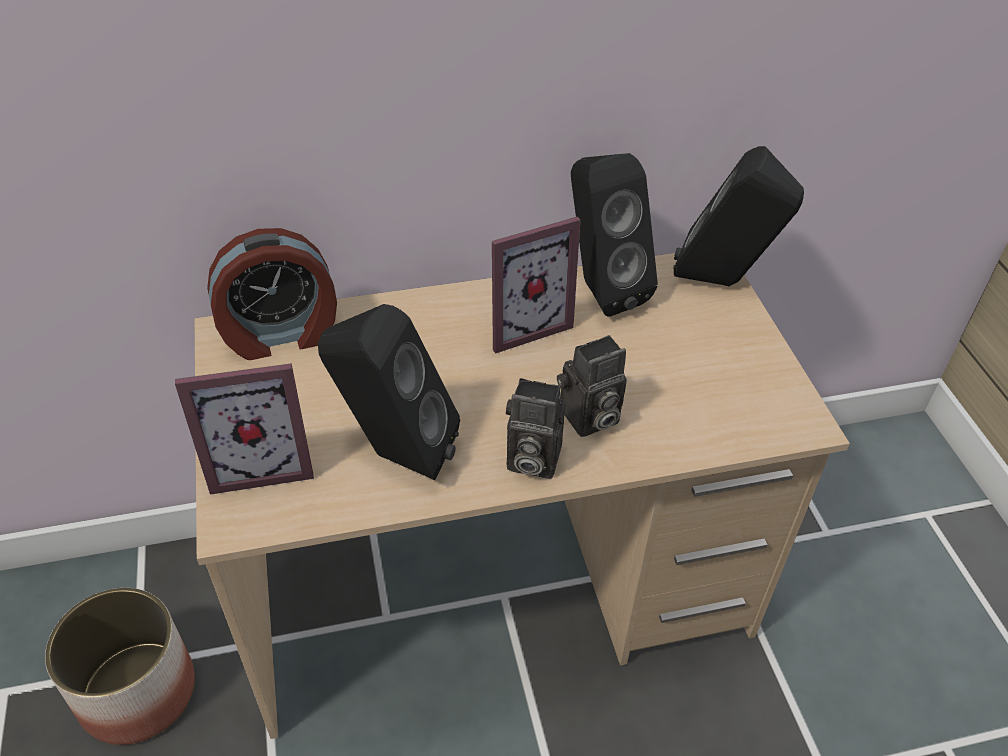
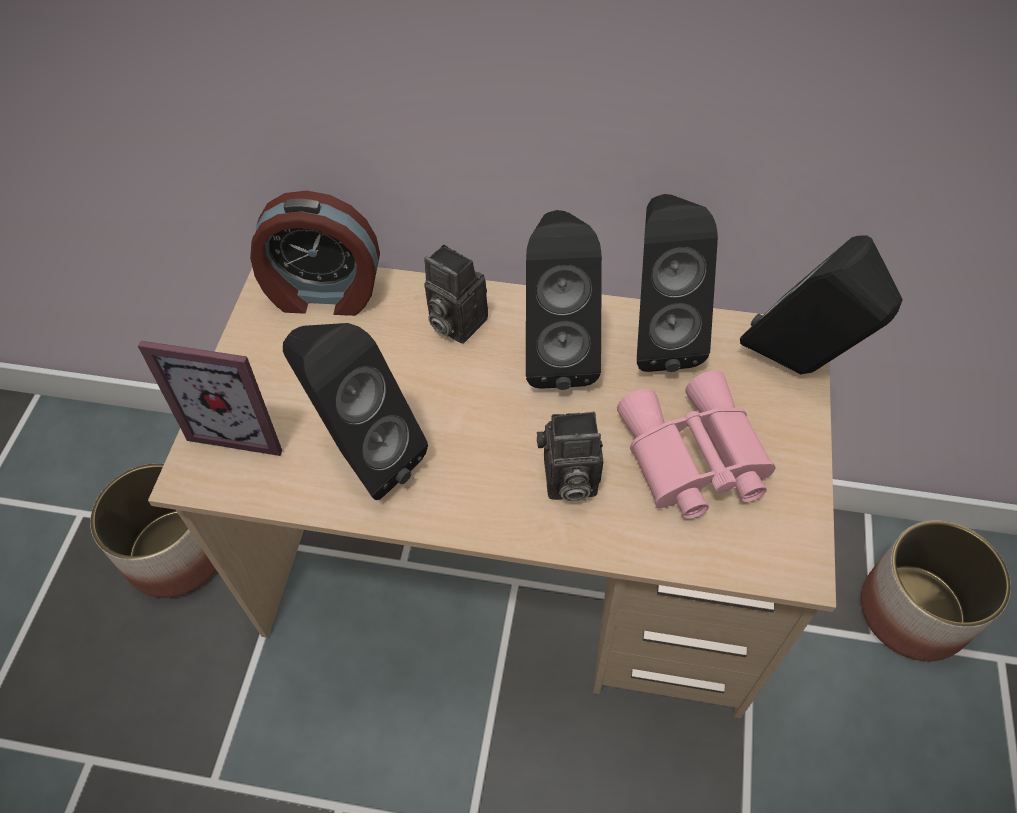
camera: 25 degrees right, 10 degrees up
picture frame [492,217,581,353] -> black speaker [526,210,602,390]
camera [506,378,565,479] -> camera moved to [424,245,488,344]
none -> pink binoculars [617,371,776,519]
none -> planter [861,520,1011,661]

